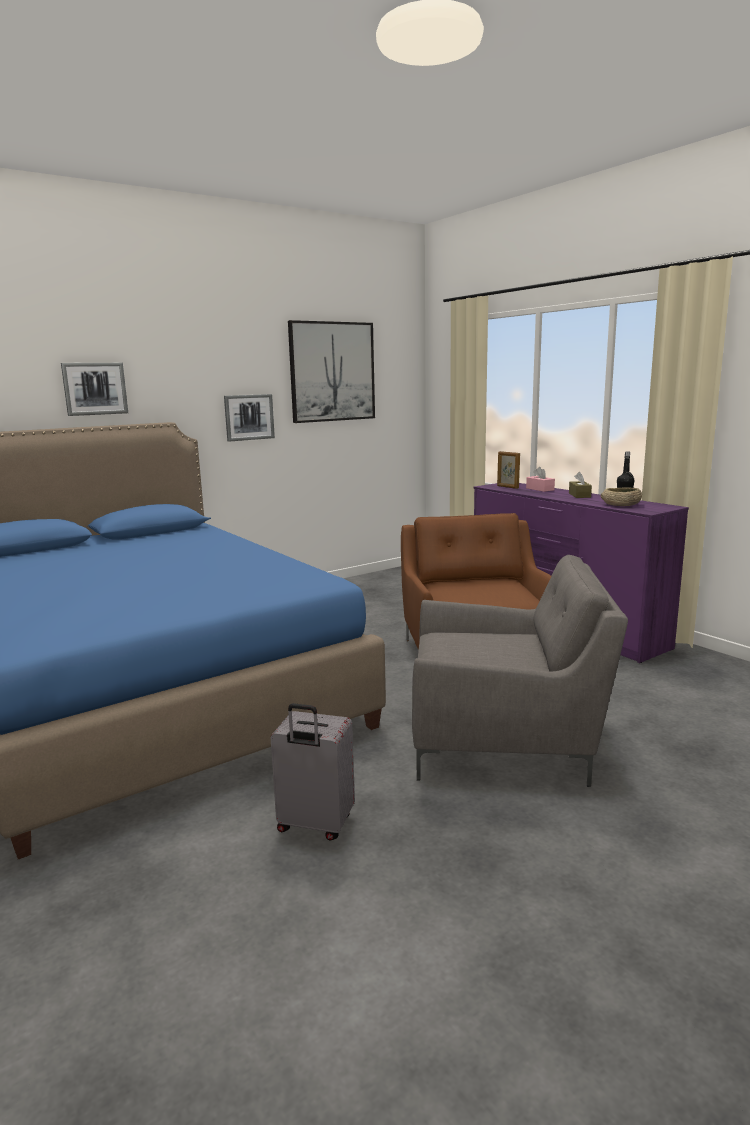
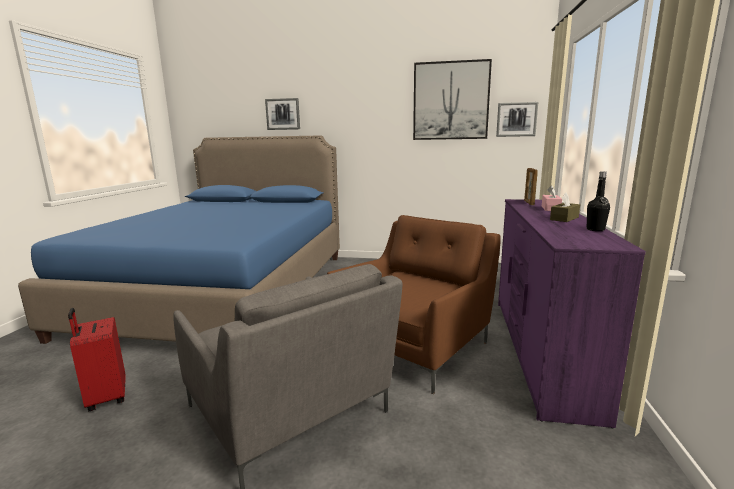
camera: 45 degrees right, 0 degrees up
picture [224,394,275,441] -> picture moved to [496,102,538,137]
grey suitcase [270,703,355,841] -> red suitcase [68,308,126,412]
beige bowl [601,488,642,506] -> none

